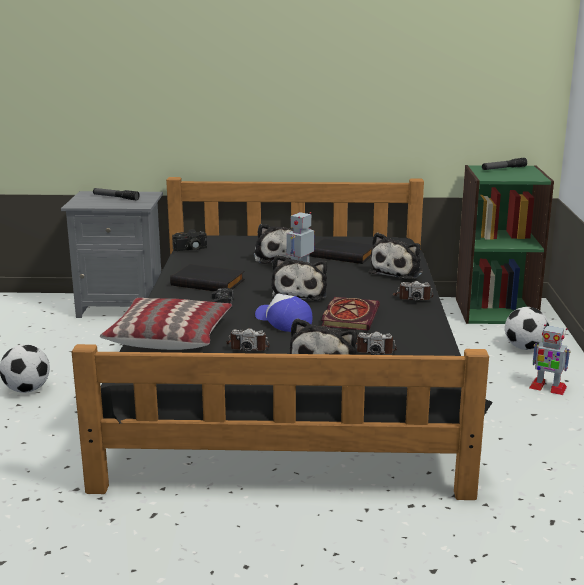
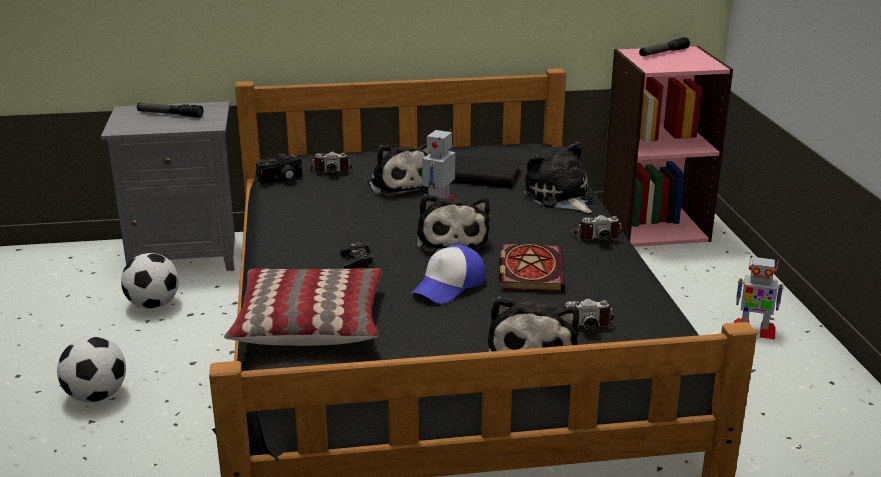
camera: 10 degrees left, 5 degrees up
black book [170,264,245,291] -> none
camera [226,328,270,351] -> camera moved to [310,152,352,173]
cap [255,293,313,332] -> cap turned 90 degrees counterclockwise [412,245,486,304]
plush toy [369,232,423,279] -> plush toy turned 135 degrees clockwise [524,142,594,213]
green bookcase [456,165,554,324] -> pink bookcase [602,46,733,247]
football [505,307,549,350] -> football moved to [121,253,179,309]

